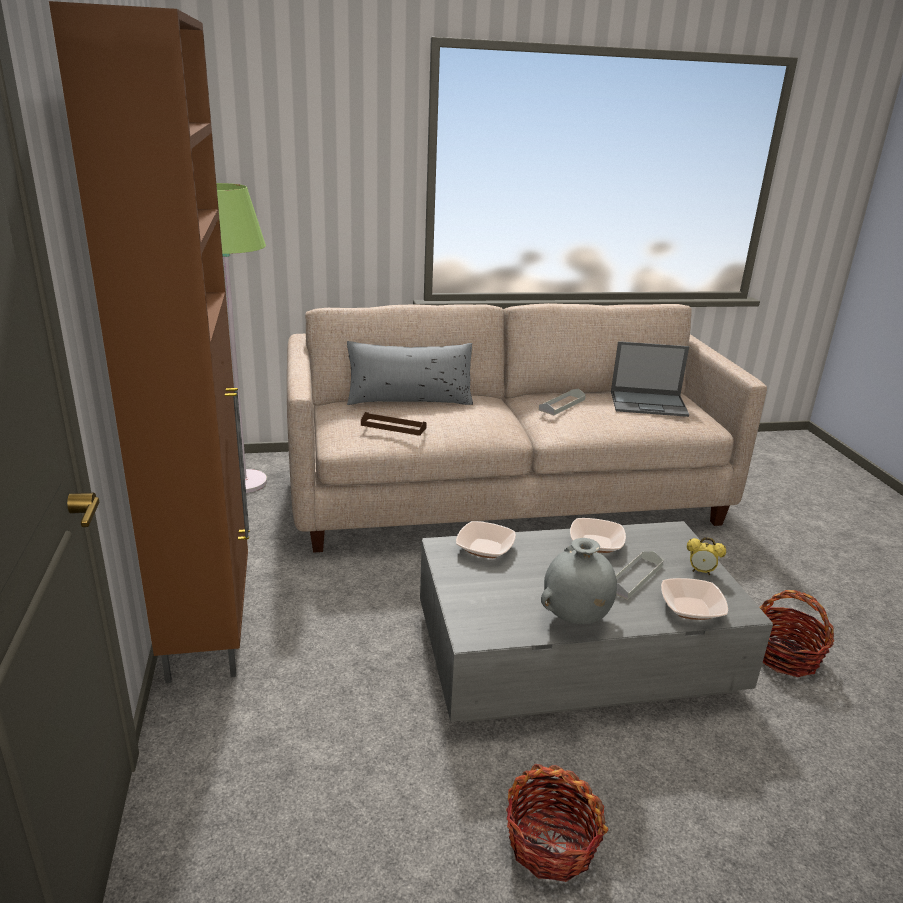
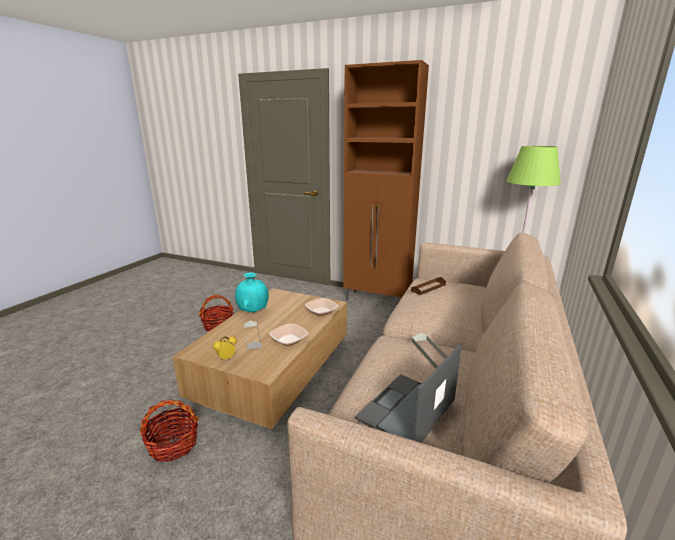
camera: 125 degrees right, 5 degrees down
grey pillow [347,341,473,405] -> none
grey coffee table [420,521,773,722] -> brown coffee table [172,288,347,429]
grey vase [541,538,617,624] -> turquoise vase [235,273,269,313]
bowl [661,578,728,620] -> none

